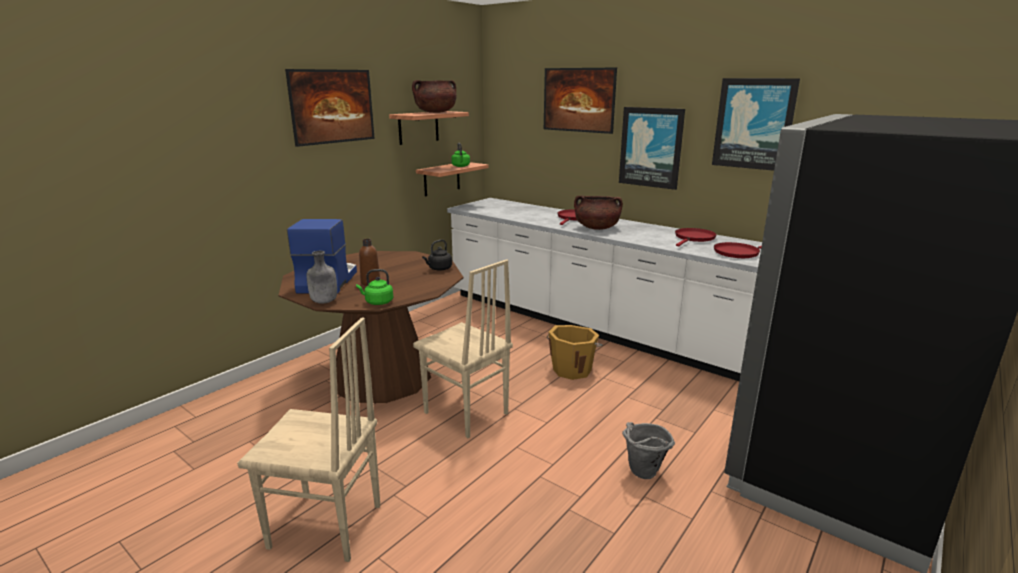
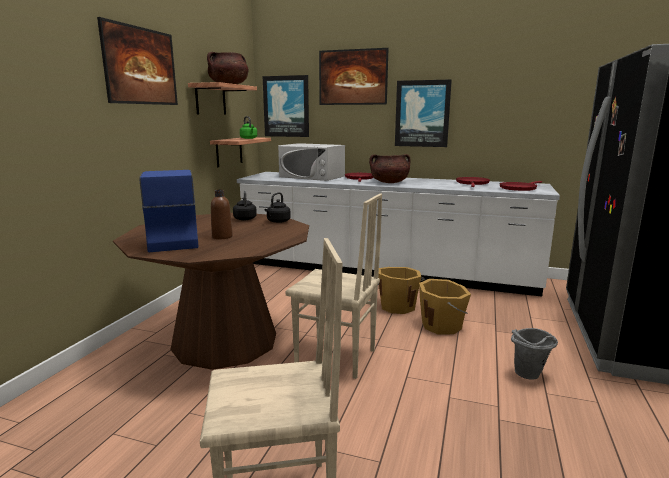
camera: 20 degrees left, 5 degrees down
grey bottle [307,251,337,304] -> none
green kettle [356,269,393,305] -> none
picture [712,78,800,171] -> picture moved to [263,75,309,137]
none -> black kettle [233,191,257,220]
none -> white microwave [278,143,345,181]
none -> orange bucket [419,279,471,335]

